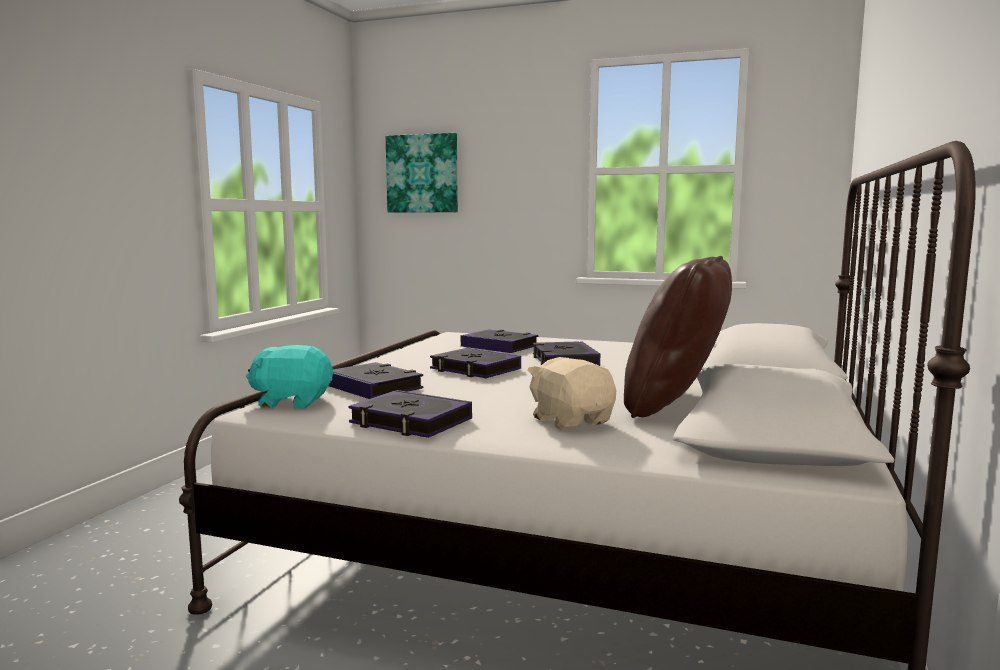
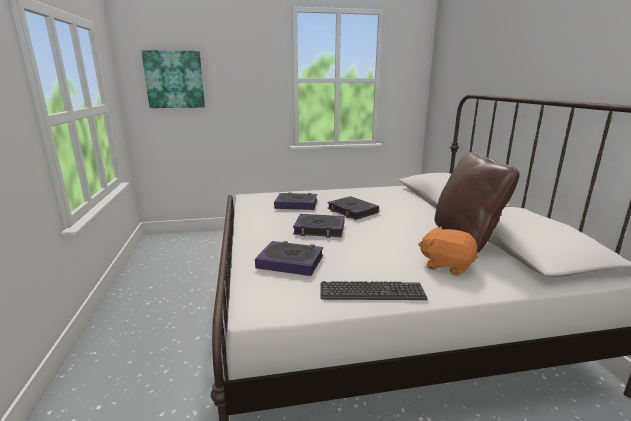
camera: 30 degrees left, 10 degrees up
turquoise plush toy [246,345,333,409] -> none
book [348,390,472,438] -> keyboard [320,281,427,300]
beige plush toy [527,357,616,430] -> orange plush toy [418,226,478,275]

